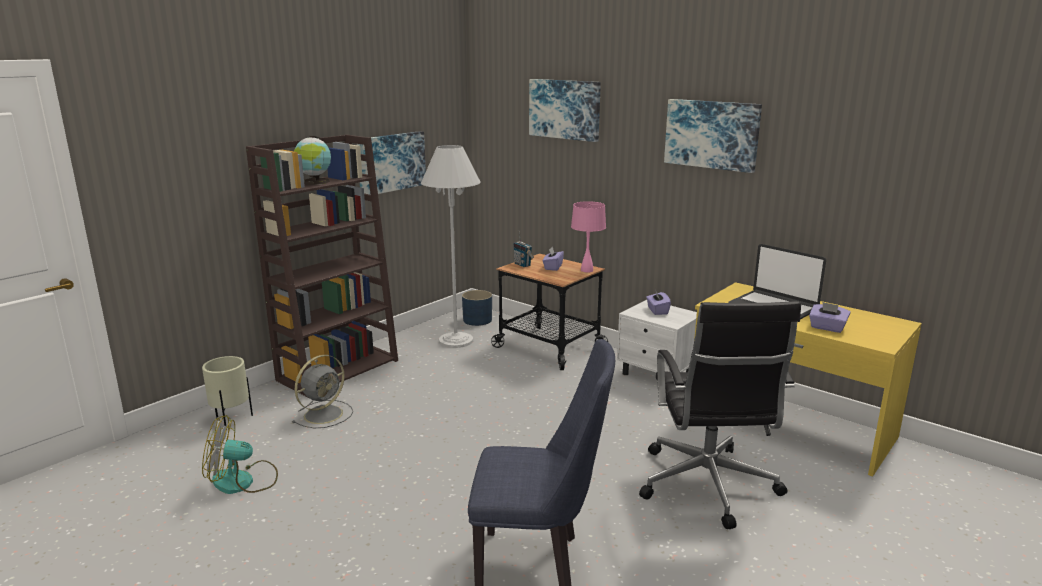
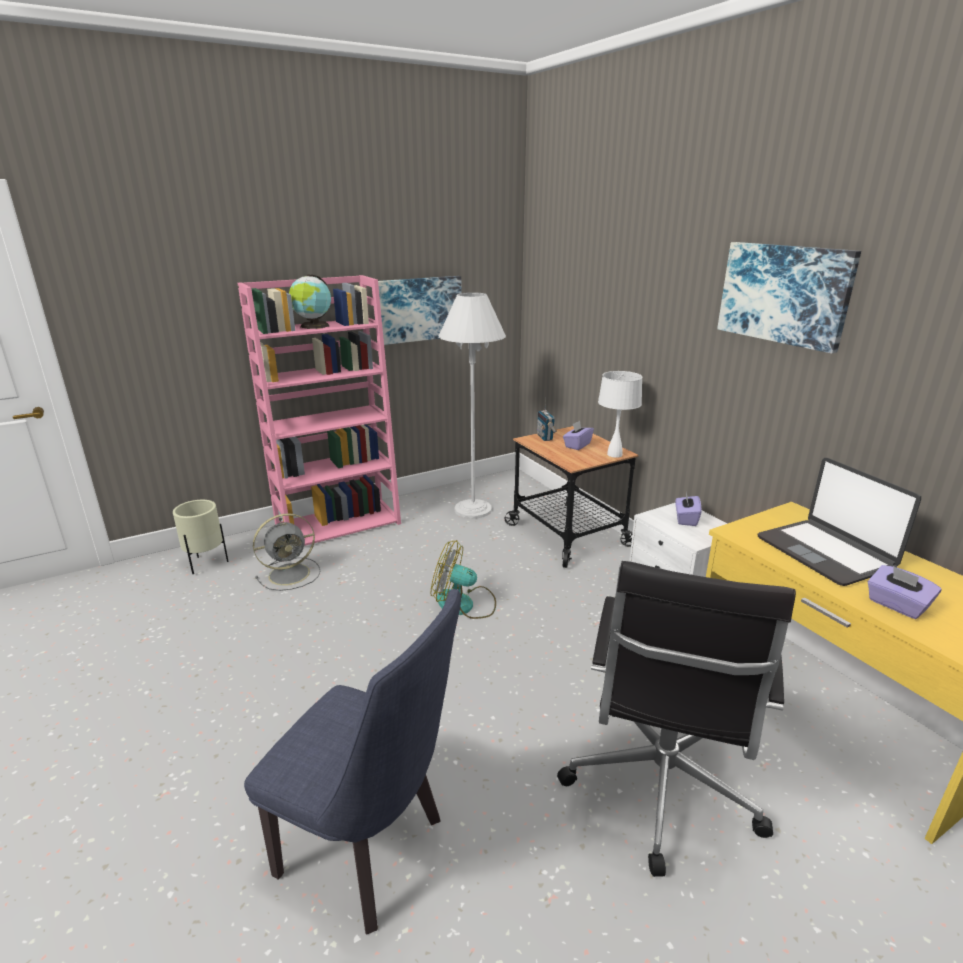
camera: 20 degrees right, 5 degrees up
fan [202,415,278,494] -> fan moved to [430,540,496,619]
brown bookcase [246,135,398,397] -> pink bookcase [238,275,401,546]
blue planter [462,290,492,326] -> none
picture [529,79,601,142] -> none
pink table lamp [571,201,606,273] -> white table lamp [598,371,642,458]

